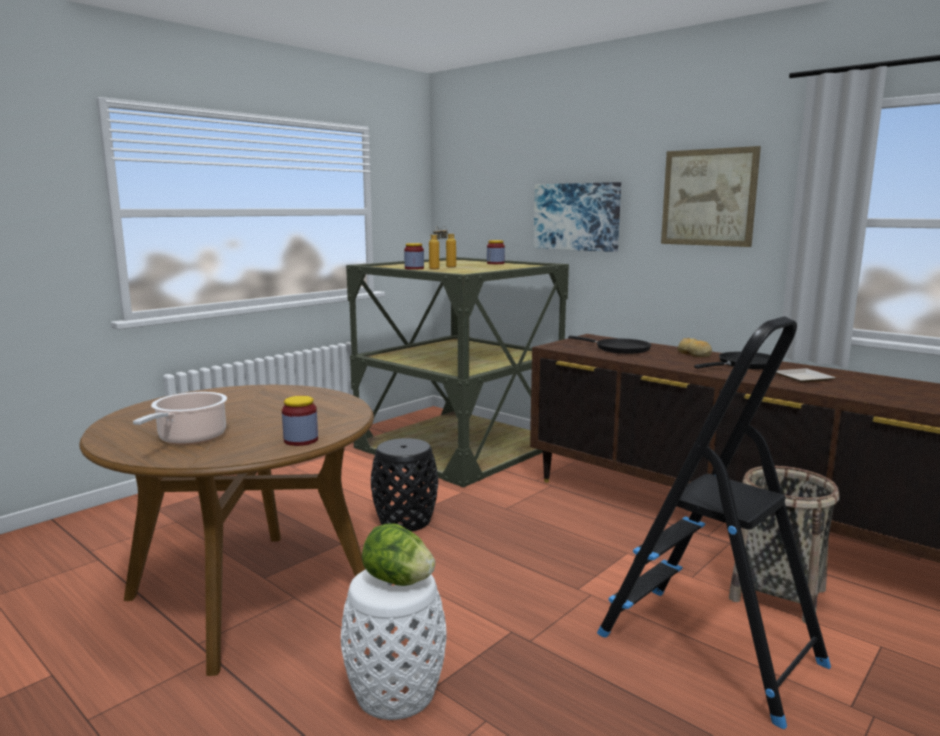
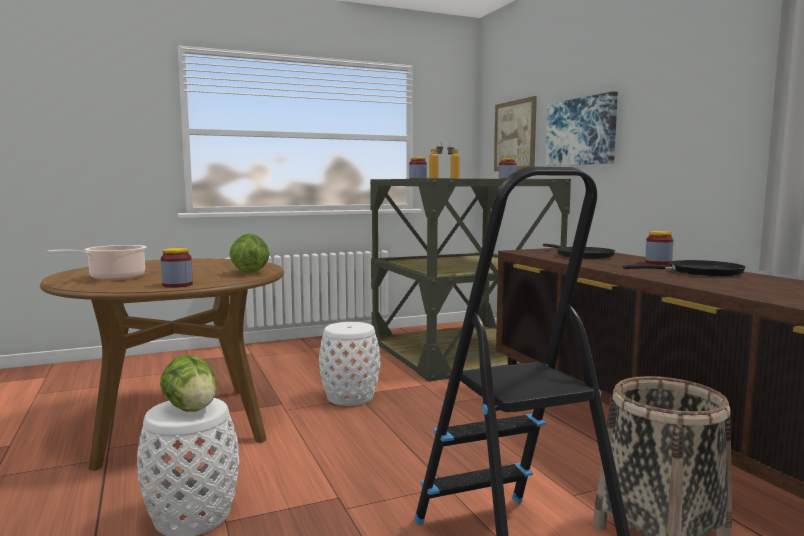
camera: 25 degrees right, 5 degrees down
black stool [371,438,438,532] -> white stool [319,322,381,406]
picture [661,146,761,247] -> picture moved to [494,96,537,171]
bread [677,338,712,357] -> jar [645,231,673,265]
plate [776,368,836,382] -> none
none -> lettuce [230,233,270,274]

